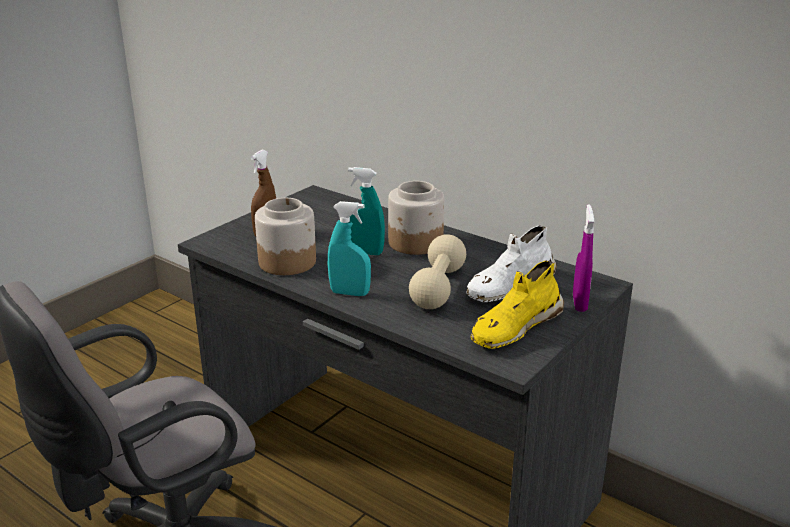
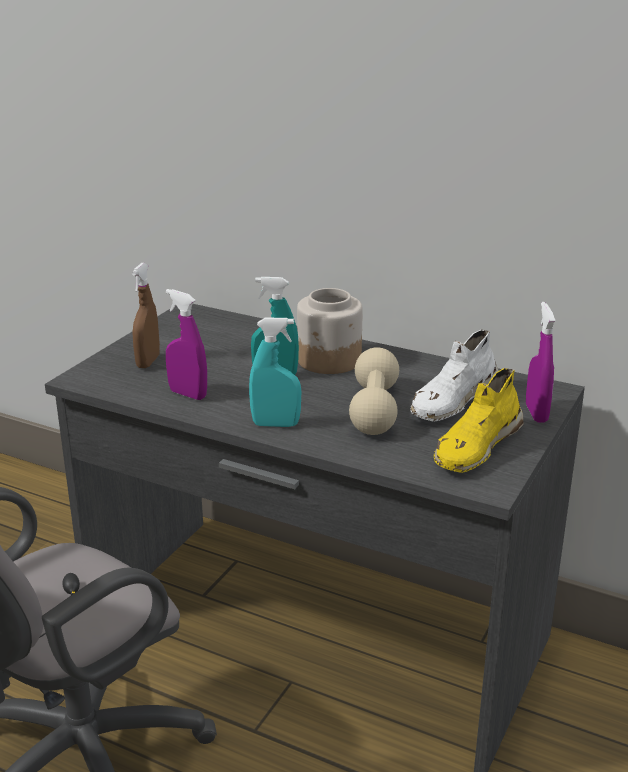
camera: 10 degrees left, 0 degrees up
jar [255,198,316,275] -> purple spray bottle [166,289,207,400]

